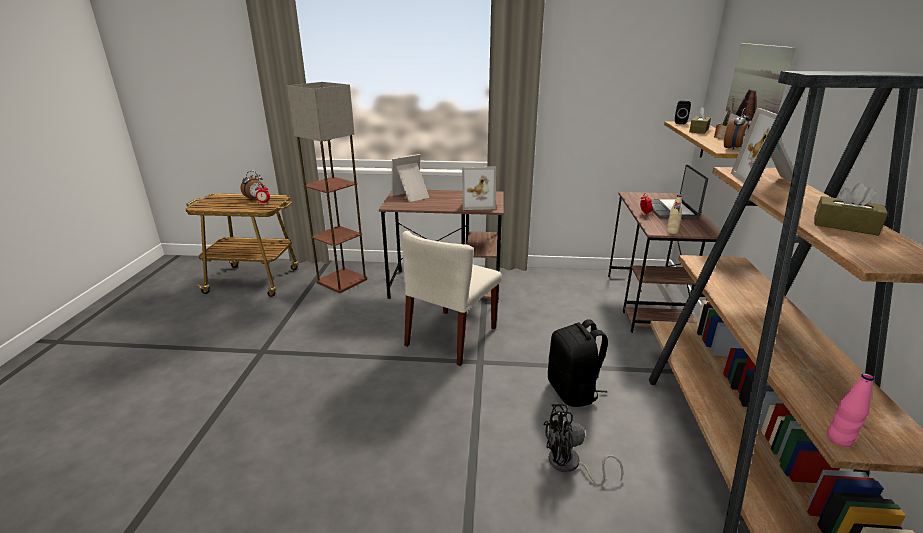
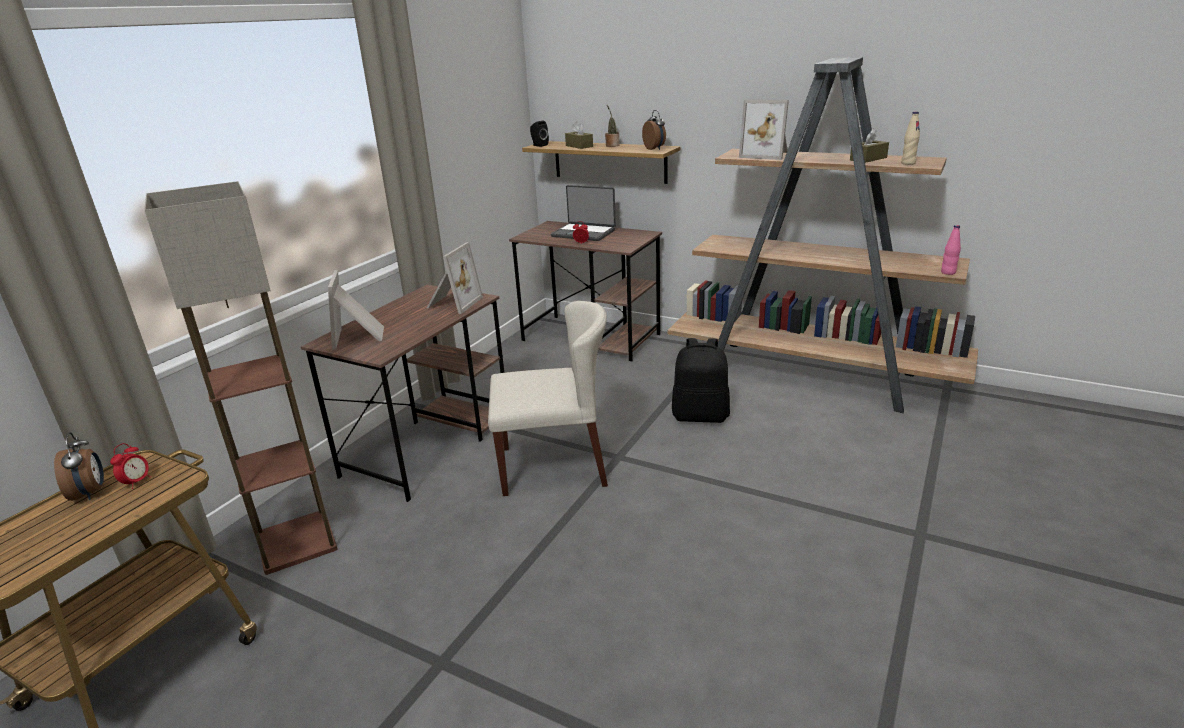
camera: 65 degrees left, 0 degrees up
beige chair [402,231,502,366] -> beige chair turned 60 degrees counterclockwise [488,301,608,496]
black fan [543,404,624,485] -> none
beige bottle [667,195,682,234] -> beige bottle moved to [901,112,920,165]
picture [726,43,796,121] -> none

